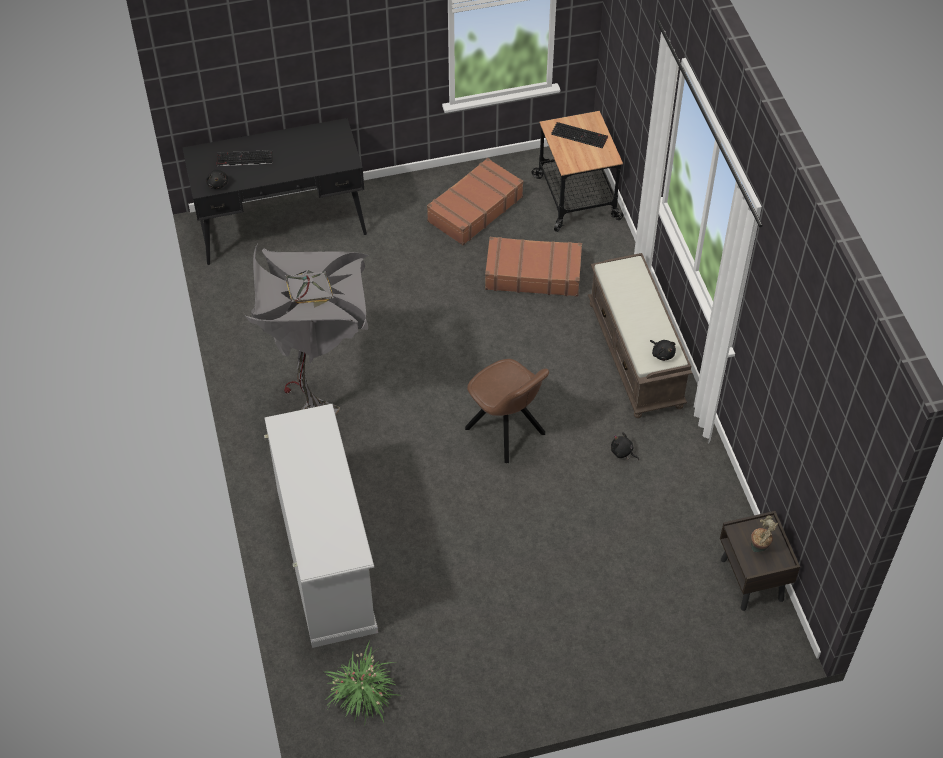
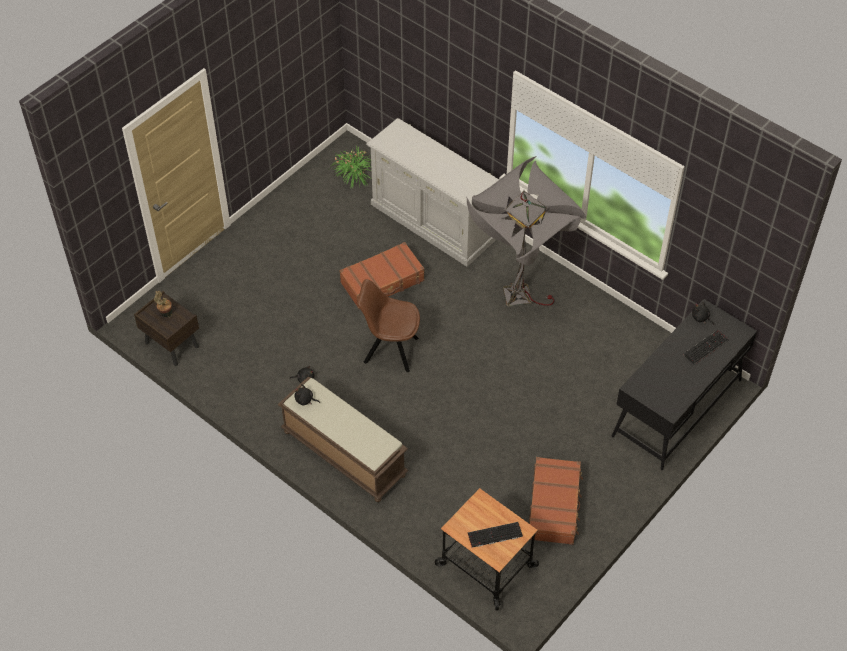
camera: 145 degrees right, 0 degrees up
brown suitcase [485,237,582,297] -> brown suitcase moved to [339,242,425,309]

